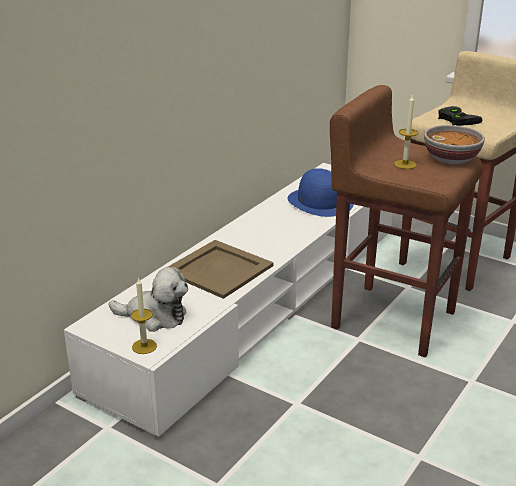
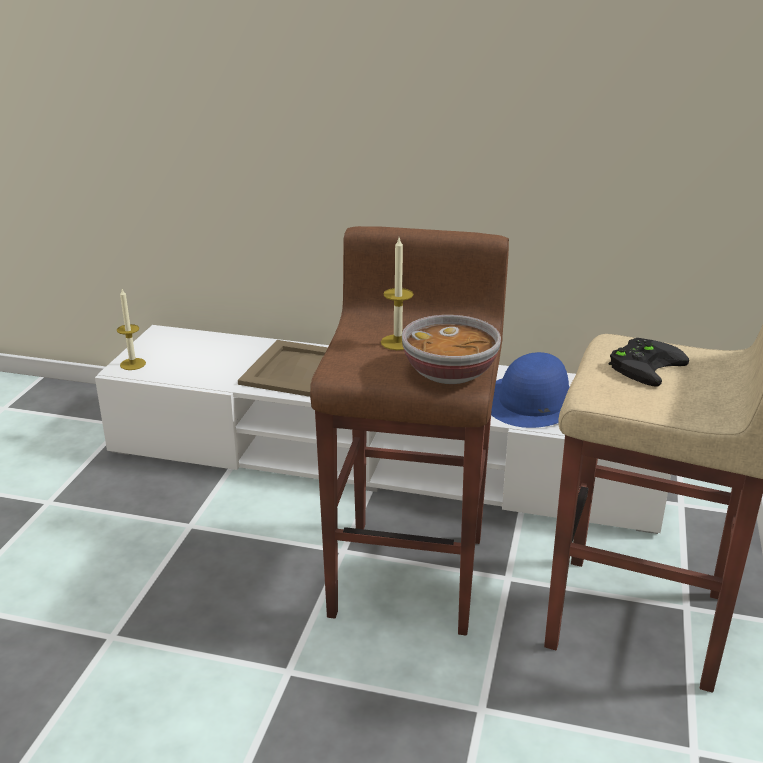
camera: 70 degrees right, 0 degrees up
plush toy [108,267,188,332] -> none

